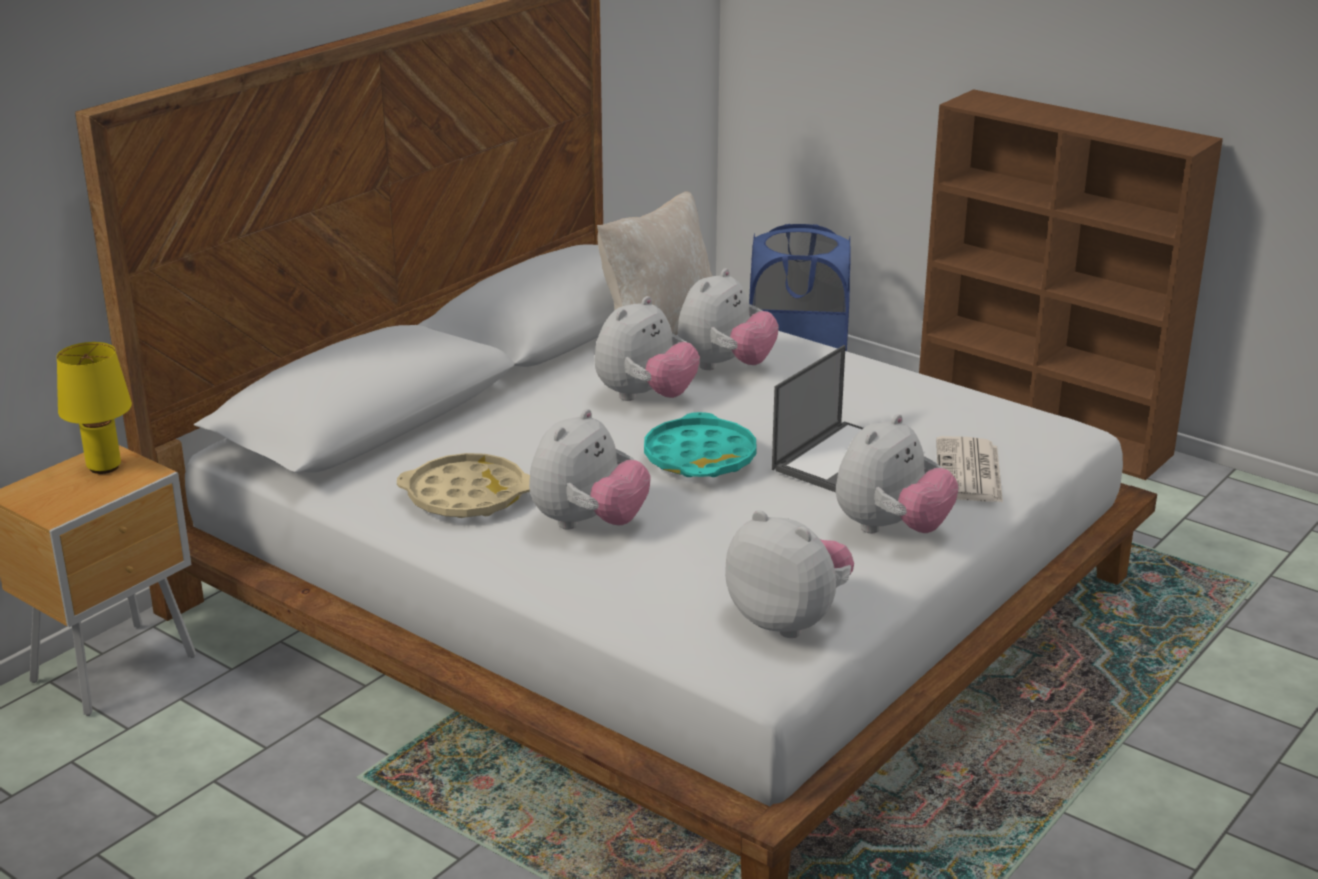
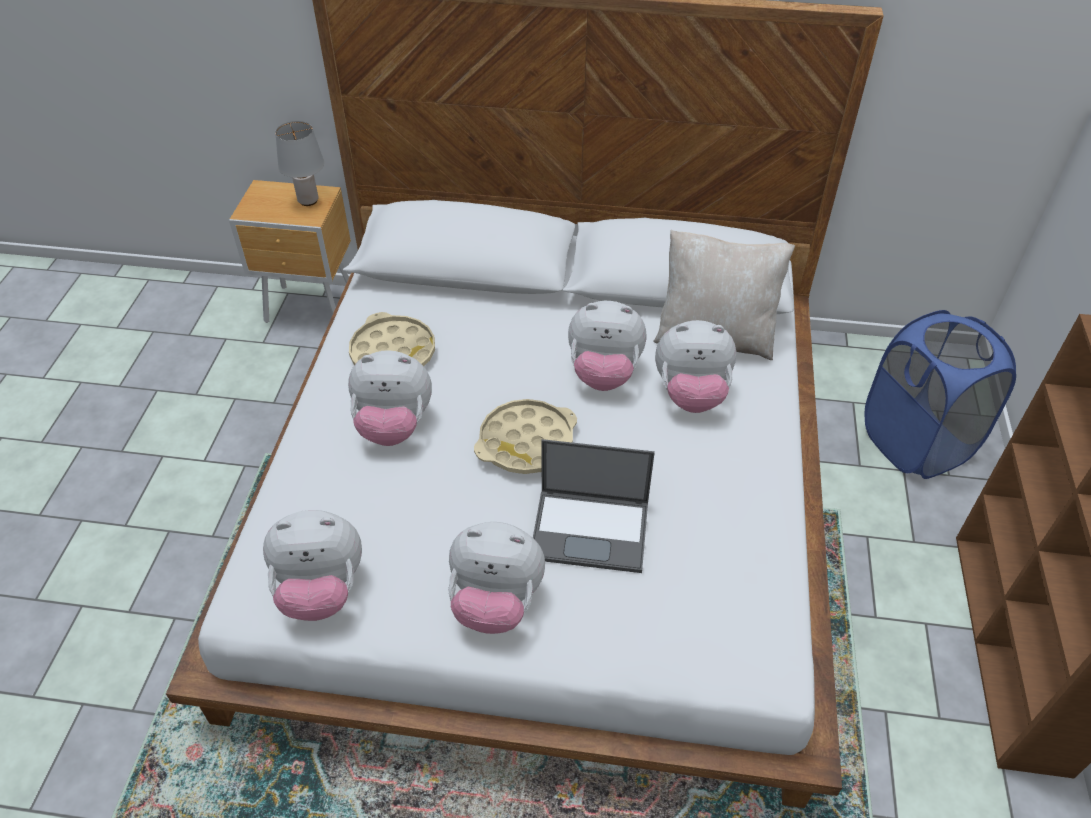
camera: 60 degrees right, 20 degrees up
yellow table lamp [57,342,132,474] -> grey table lamp [275,121,324,206]
turquoise tray [644,412,757,477] -> beige tray [474,399,577,474]
plush toy [725,510,854,638] -> plush toy turned 75 degrees clockwise [263,510,362,621]
newspaper [936,436,1003,502] -> none

